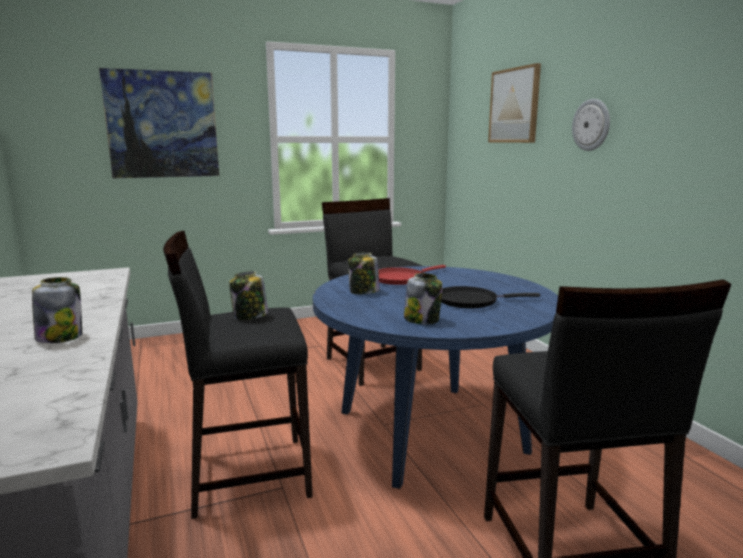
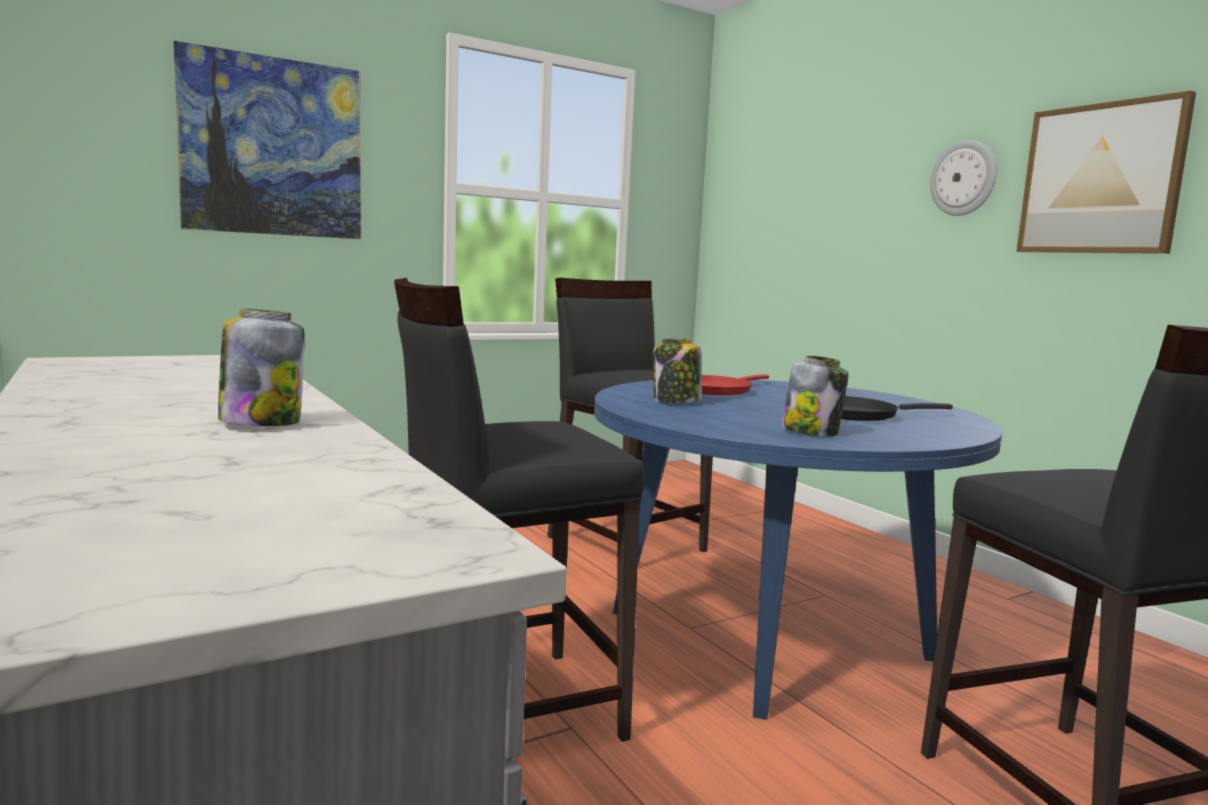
camera: 10 degrees left, 5 degrees down
jar [229,271,268,320] -> none
picture [488,63,541,143] -> picture moved to [1016,91,1196,254]

